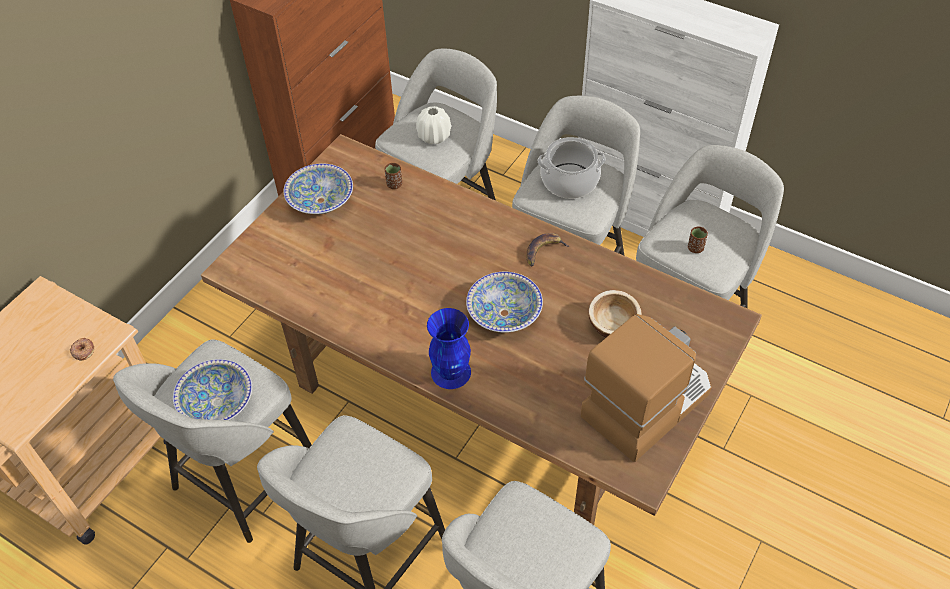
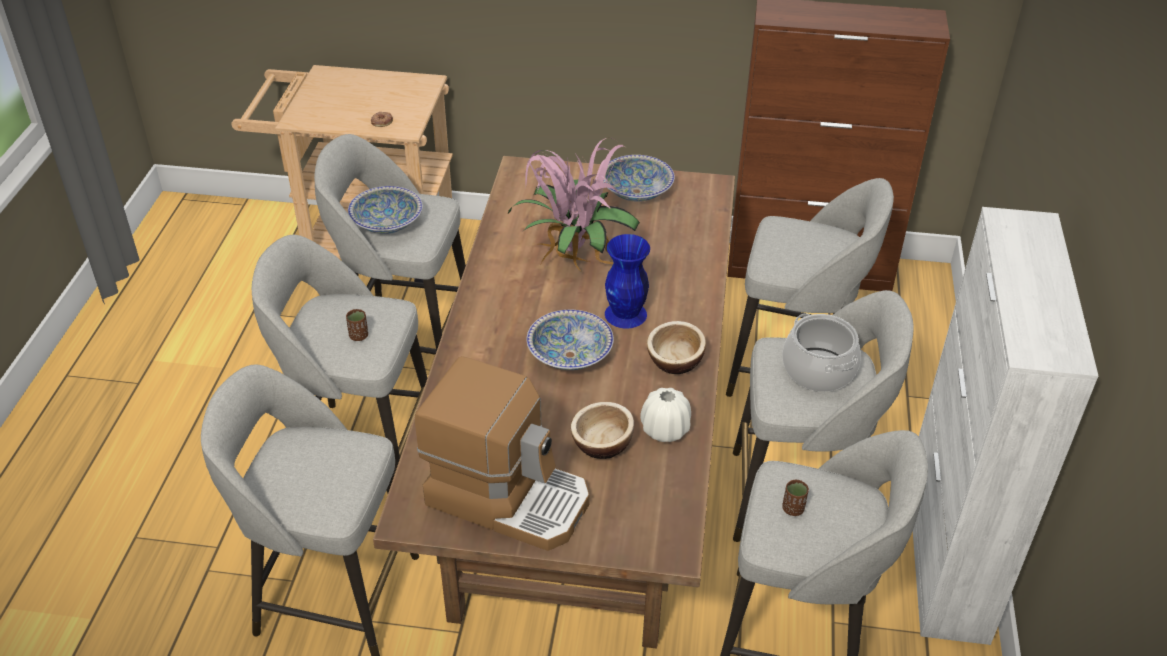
camera: 65 degrees right, 10 degrees down
brown cup [385,163,402,189] -> brown cup moved to [346,309,368,341]
white vase [416,106,451,144] -> white vase moved to [640,388,691,442]
blue vase [427,308,471,389] -> blue vase moved to [605,234,650,329]
banana [526,233,569,266] -> bowl [647,321,706,374]
none -> potted plant [507,138,640,273]

